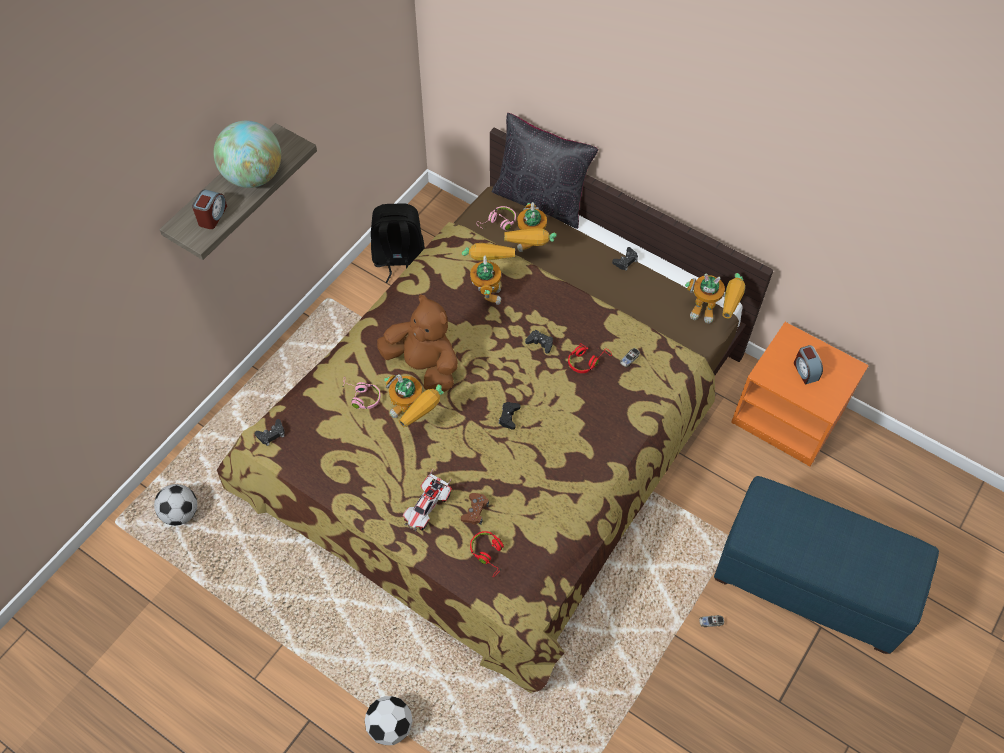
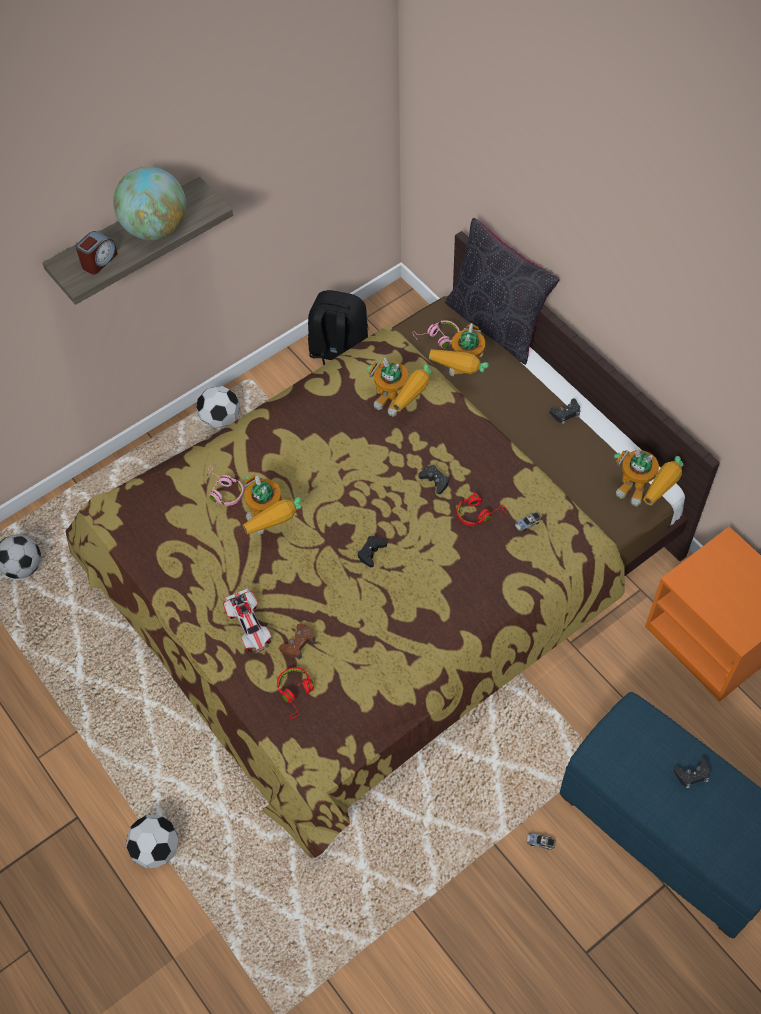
camera: 20 degrees right, 0 degrees up
black game controller [255,419,285,446] -> black game controller moved to [674,759,710,789]
brown plush toy [377,294,458,392] -> none
toy car [403,469,452,531] -> toy car turned 75 degrees counterclockwise [223,584,272,653]
toy robot [462,243,515,305] -> toy robot turned 105 degrees clockwise [366,358,432,417]
alarm clock [794,345,823,385] -> none
none -> football [196,386,240,428]

